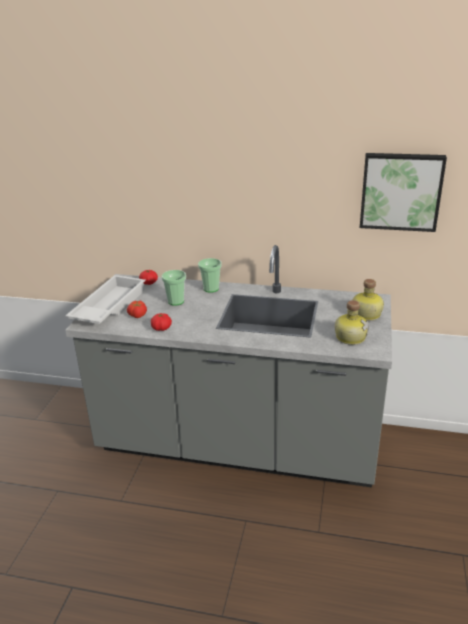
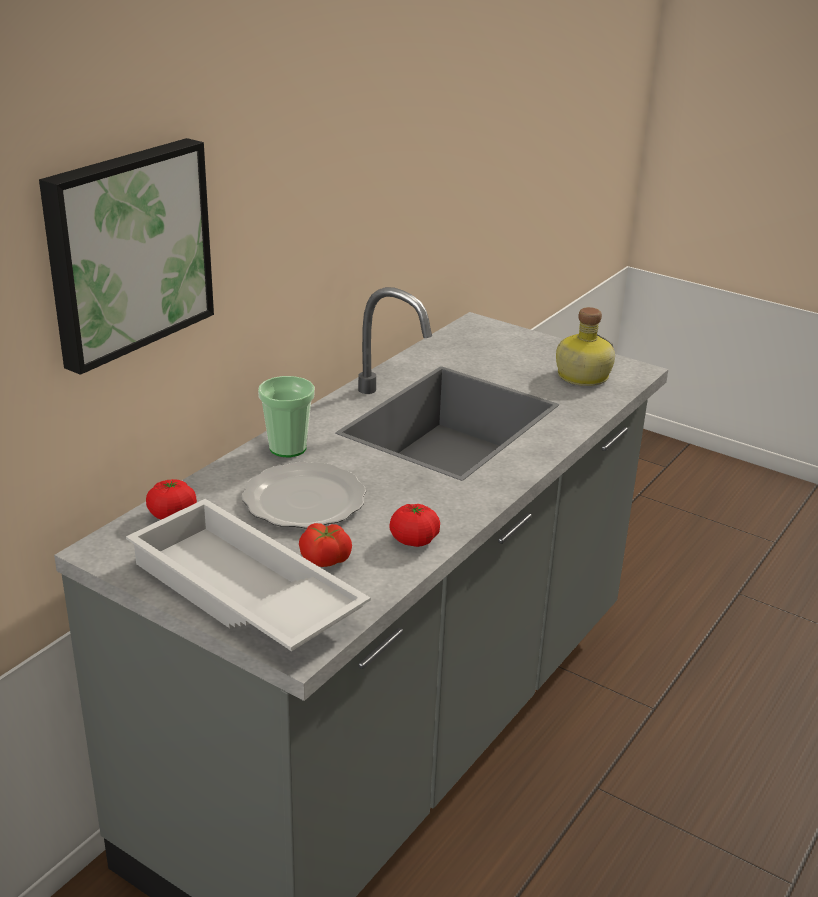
camera: 70 degrees left, 0 degrees up
cup [162,270,186,306] -> plate [242,462,366,529]
bottle [353,279,384,321] -> none
picture [360,153,447,232] -> picture moved to [39,138,214,375]

